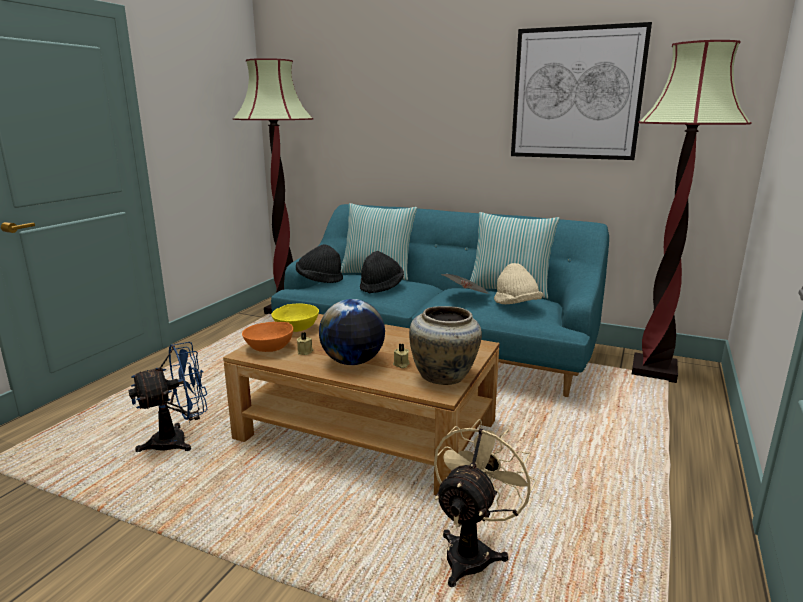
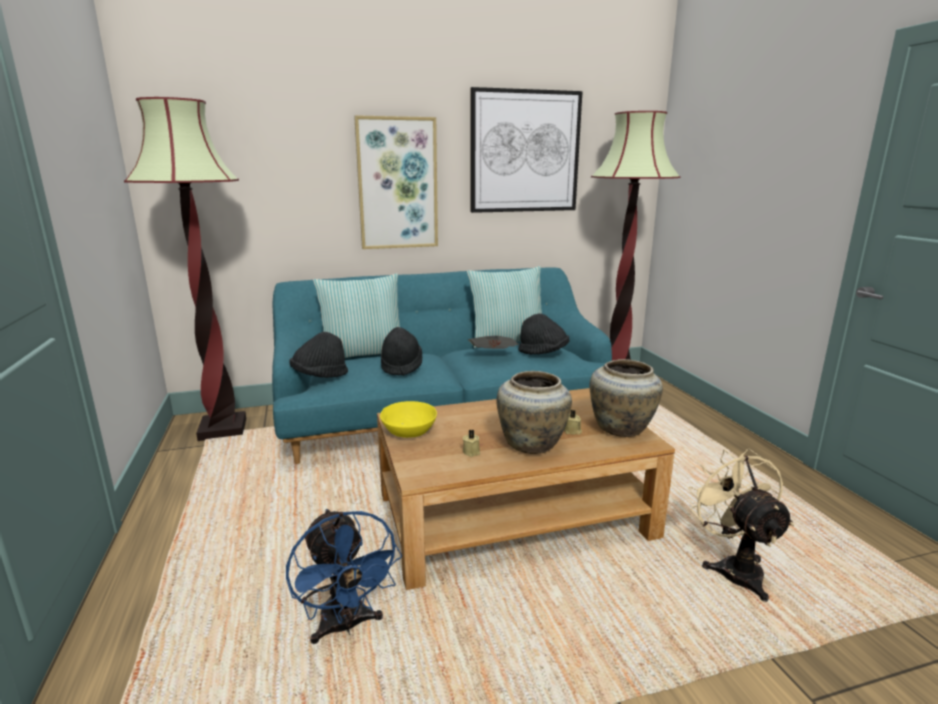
camera: 40 degrees left, 0 degrees up
blue fan [129,342,207,452] -> blue fan turned 135 degrees clockwise [286,509,402,644]
orange bowl [242,322,293,352] -> none
globe [319,299,385,365] -> beige vase [496,371,572,454]
beige hat [494,263,543,304] -> black hat [518,314,570,355]
none -> picture [354,115,438,249]

